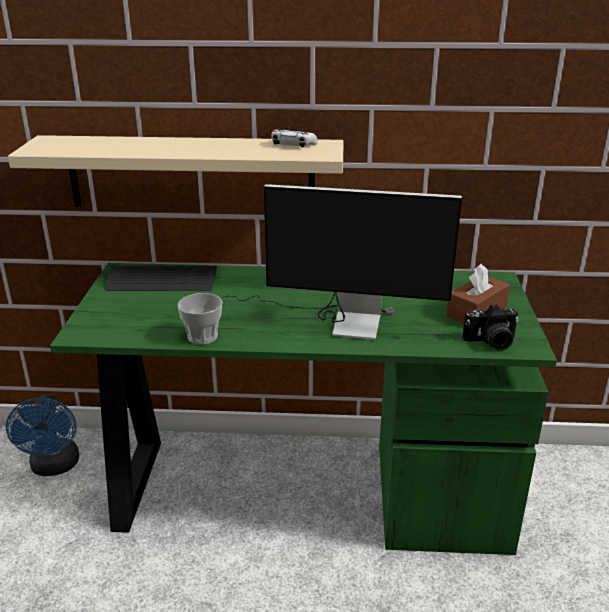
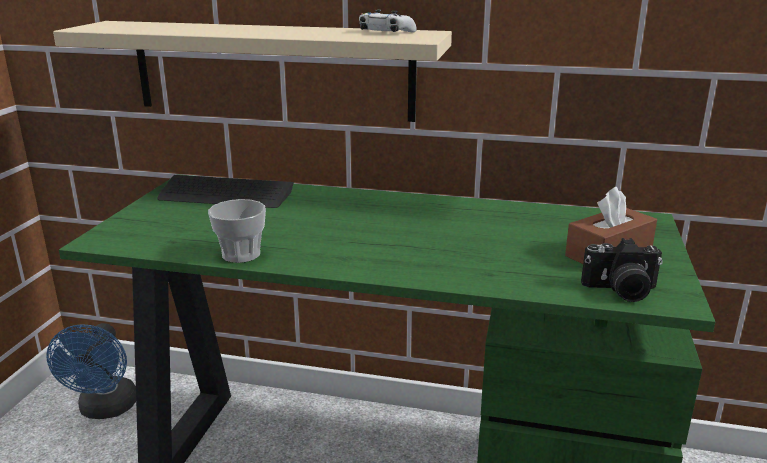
camera: 10 degrees right, 5 degrees down
monitor [220,184,462,340] -> none

